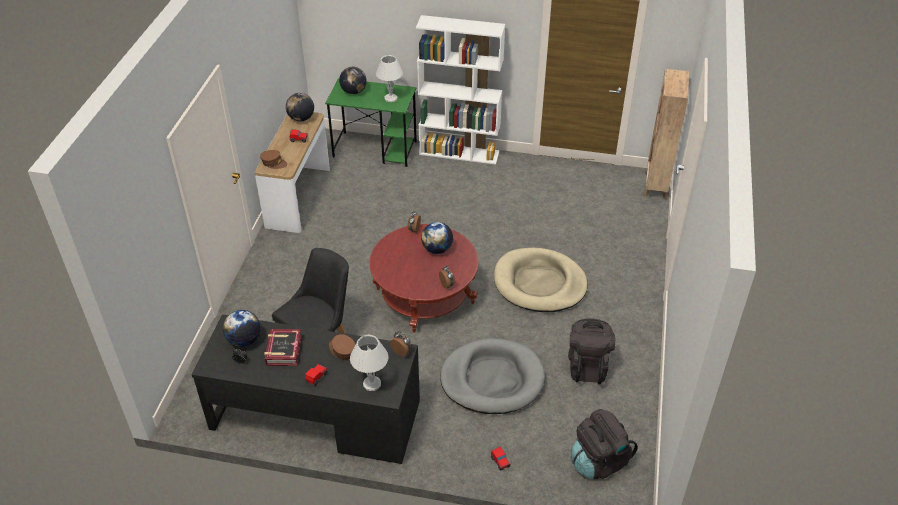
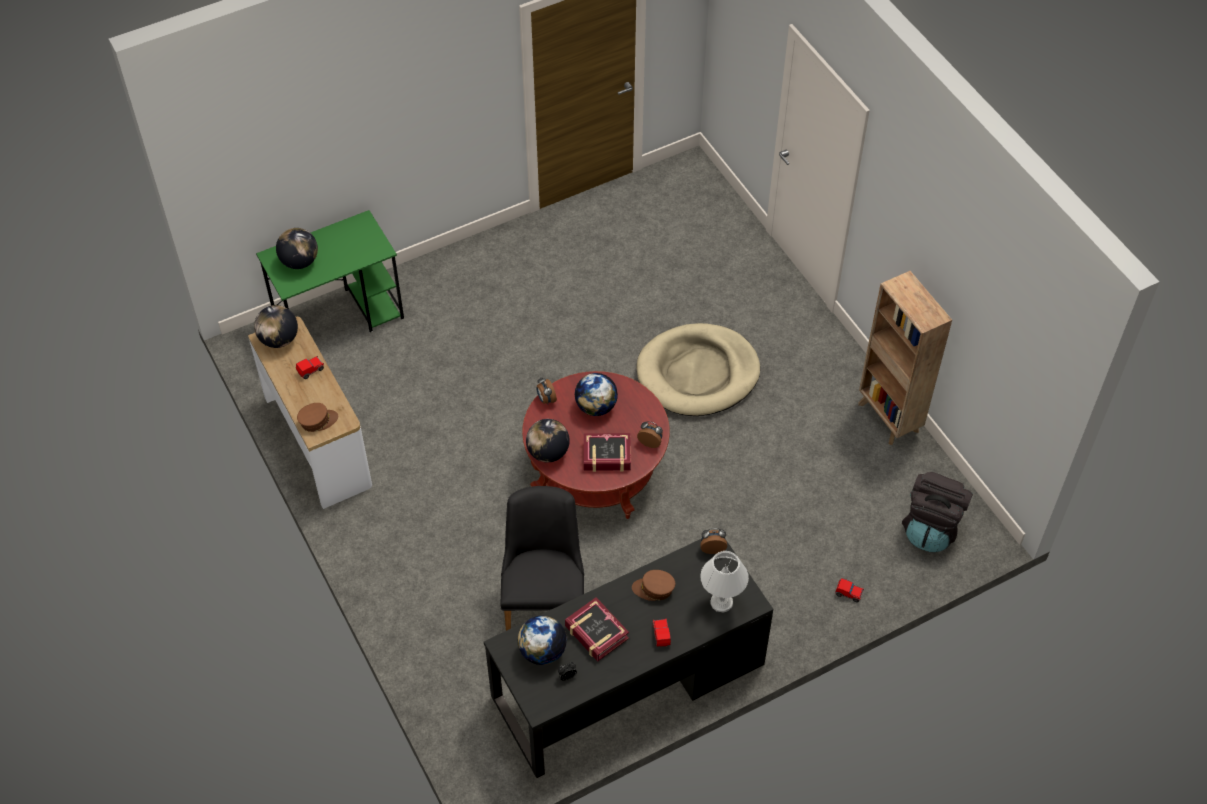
camera: 40 degrees left, 10 degrees up
white table lamp [376,55,403,102] -> none
white bookcase [416,15,505,165] -> none
grey dog bed [440,338,545,414] -> none
black backpack [568,318,615,384] -> none
brown bookcase [643,69,689,199] -> brown bookcase moved to [858,271,952,445]
none -> globe [526,419,570,462]
none -> book [584,433,631,472]

